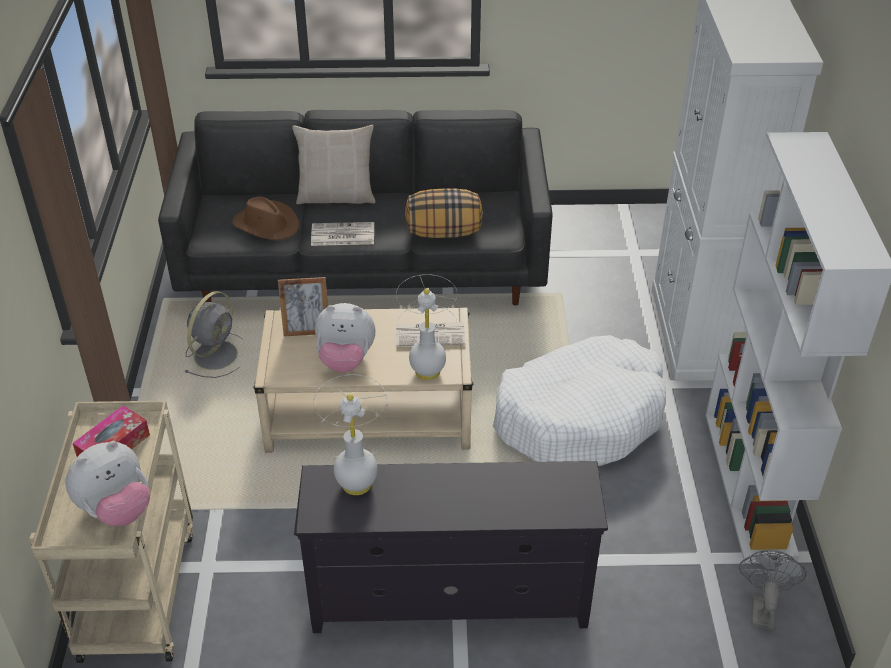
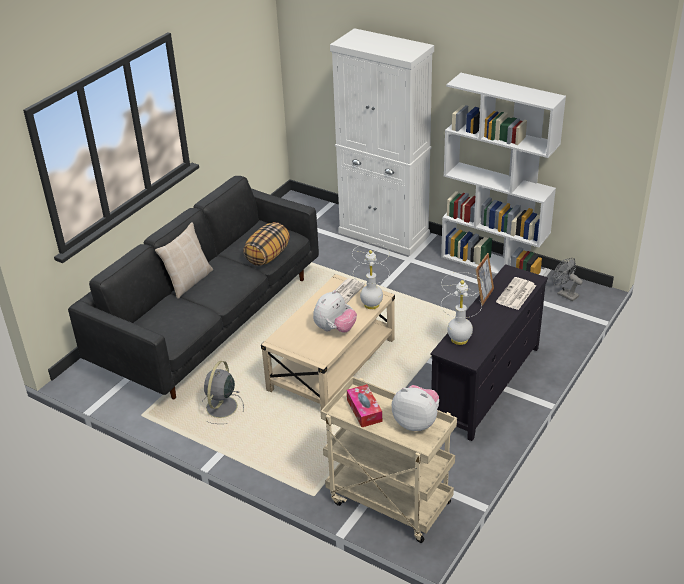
camera: 55 degrees left, 5 degrees down
plush toy [66,441,150,526] -> plush toy turned 60 degrees counterclockwise [392,385,439,431]
grey fan [184,291,242,378] -> grey fan turned 135 degrees counterclockwise [202,361,244,424]
brown hat [232,197,299,240] -> none
picture frame [278,277,328,336] -> picture frame moved to [476,253,494,306]
newspaper [311,222,374,246] -> newspaper moved to [496,277,536,310]
white dog bed [493,335,666,466] -> none

